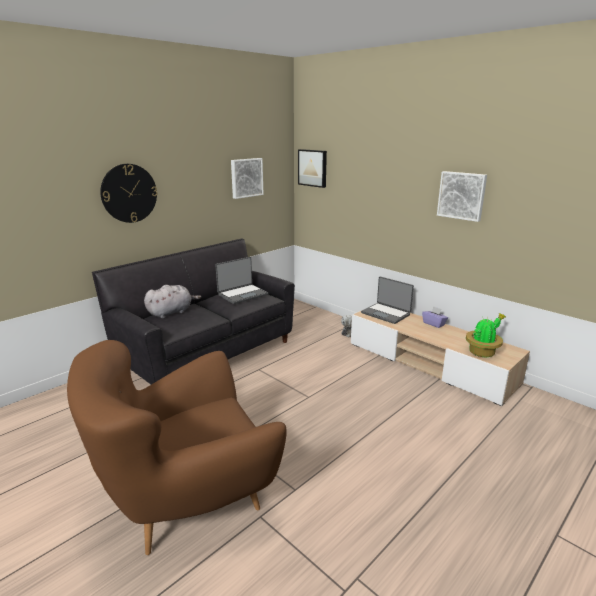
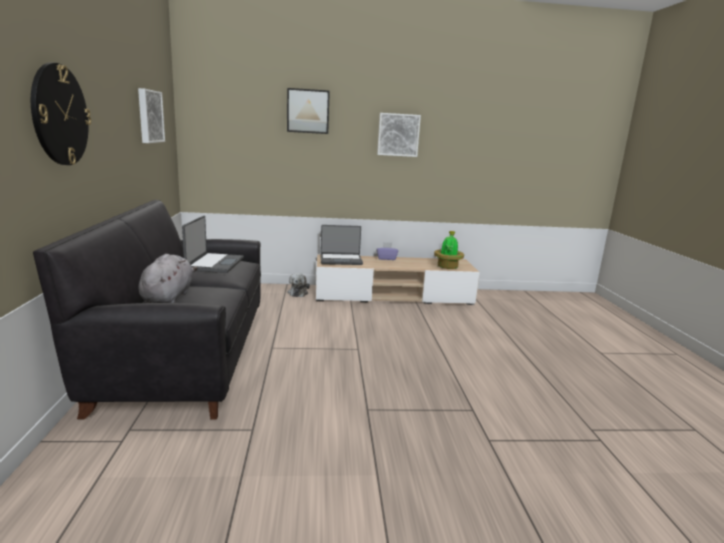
camera: 50 degrees left, 5 degrees down
brown armchair [67,340,286,555] -> none
picture [298,149,327,188] -> picture moved to [287,88,330,134]

